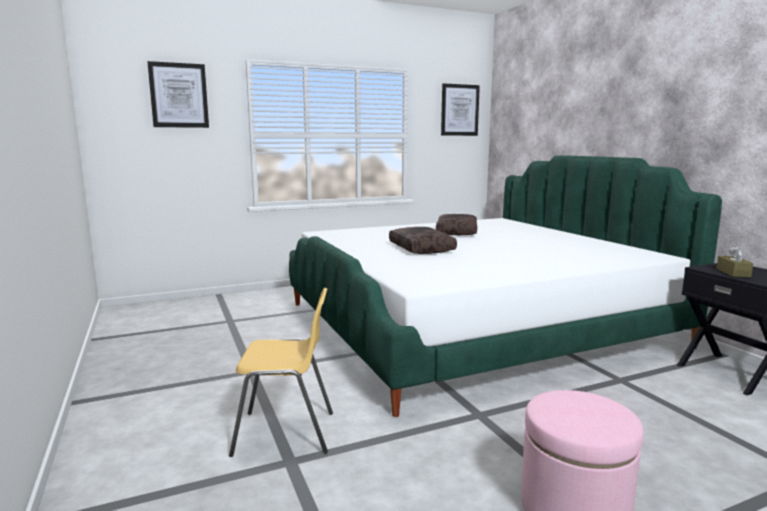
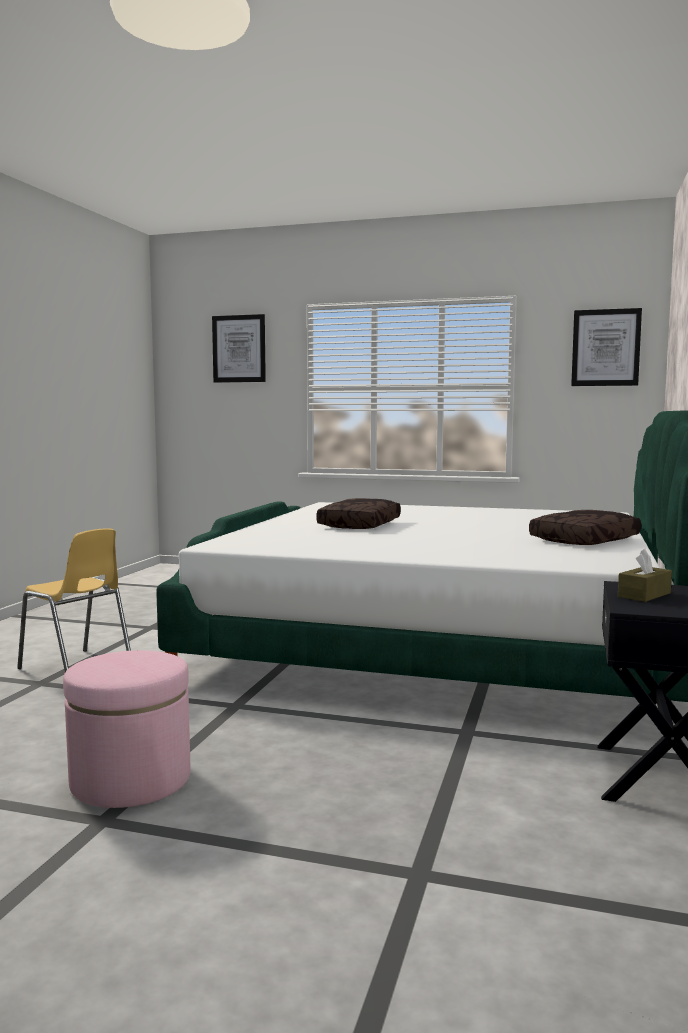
camera: 40 degrees right, 5 degrees down
brown pillow [436,214,477,235] -> brown pillow moved to [529,510,641,545]

